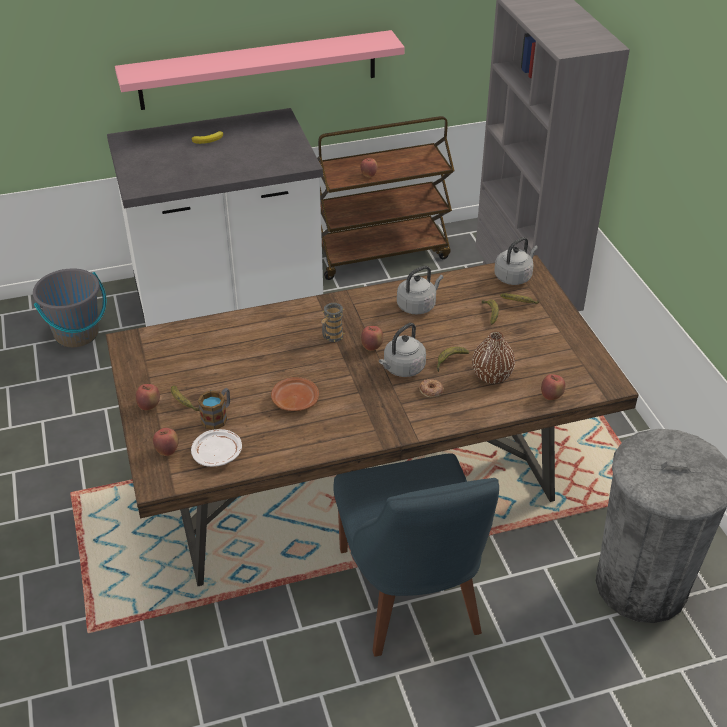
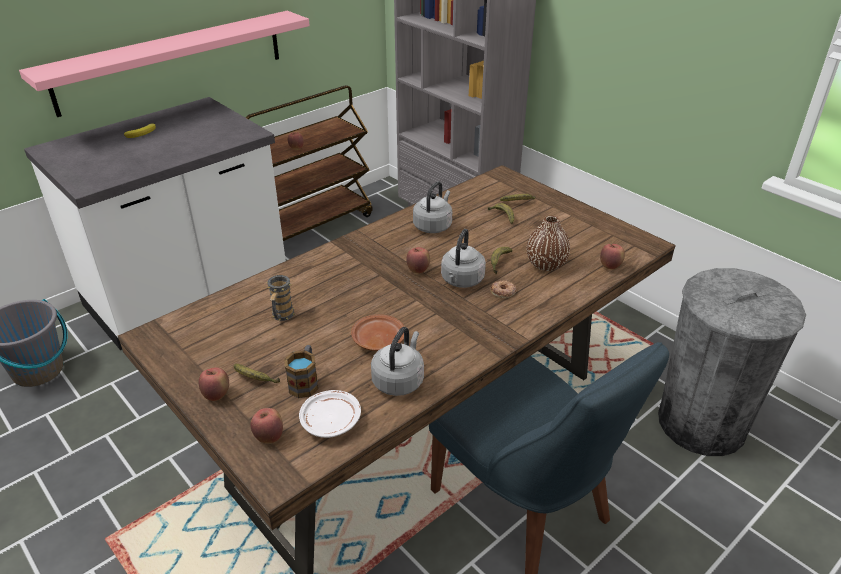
camera: 25 degrees left, 5 degrees down
mug [321,303,345,342] -> mug moved to [267,275,295,321]
grey kettle [494,237,538,285] -> grey kettle moved to [371,327,424,396]

